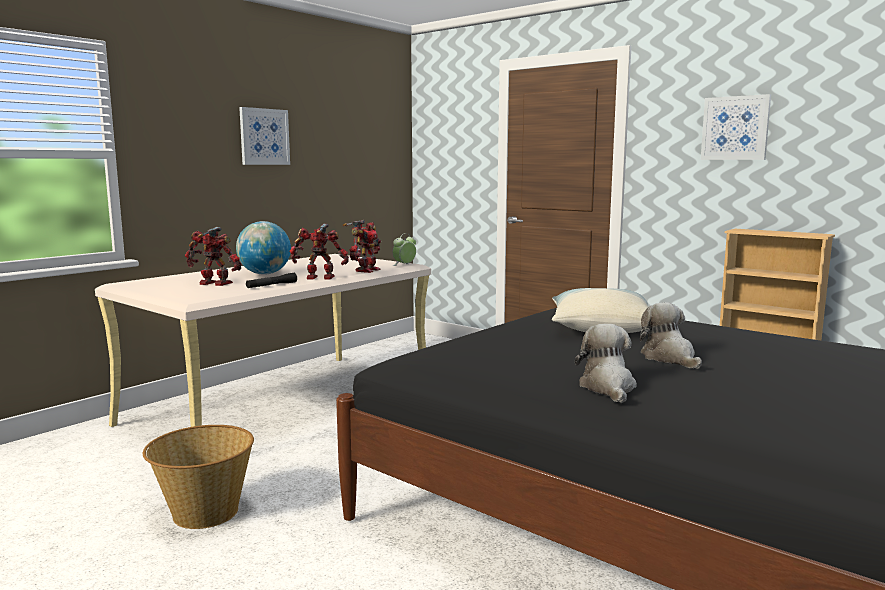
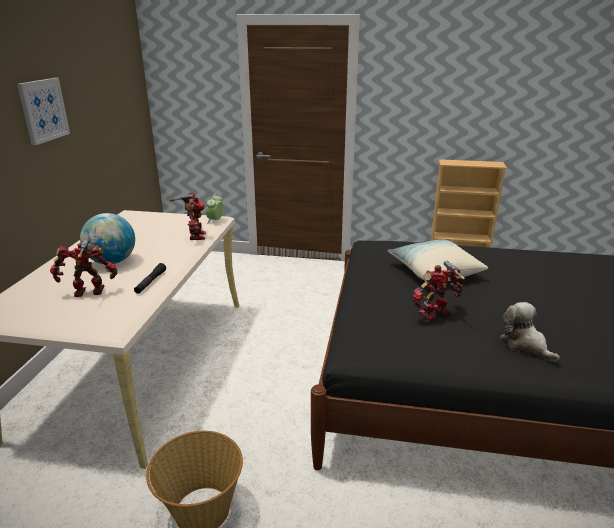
camera: 30 degrees left, 15 degrees up
toy robot [290,224,349,279] -> toy robot moved to [413,261,465,321]
plush toy [640,302,702,369] -> none
picture [701,94,771,160] -> none

